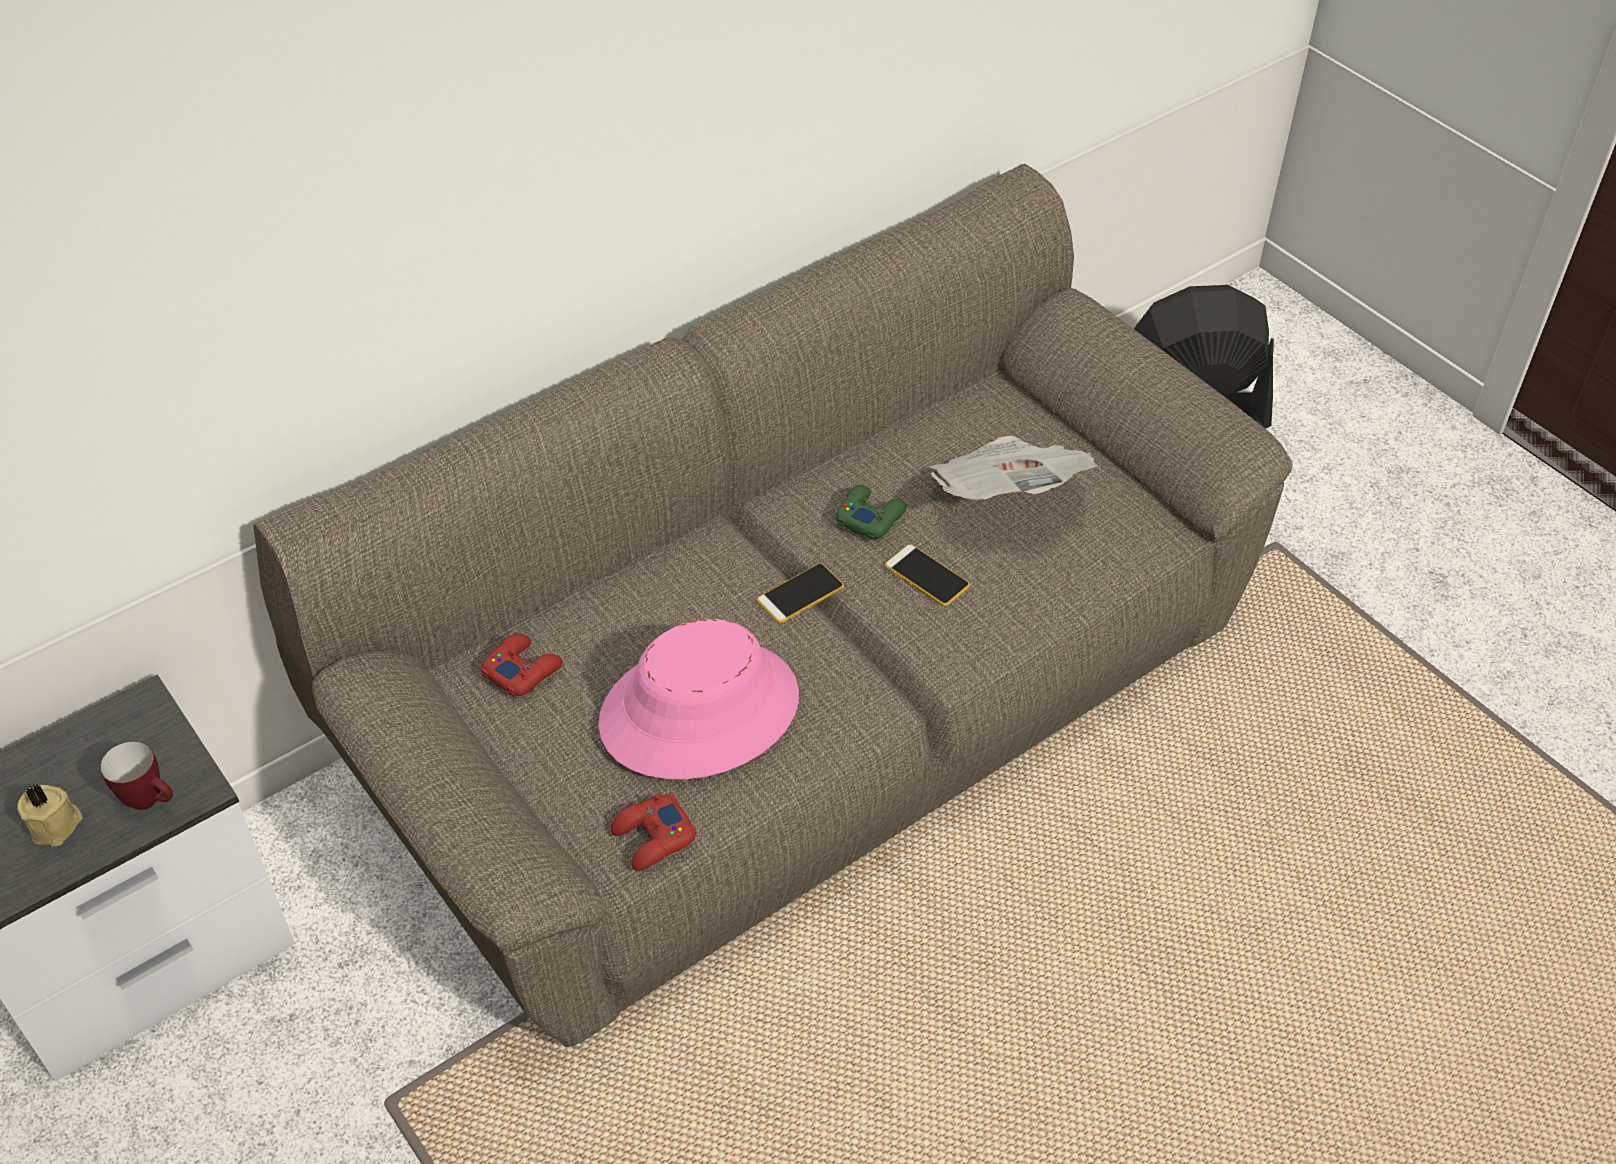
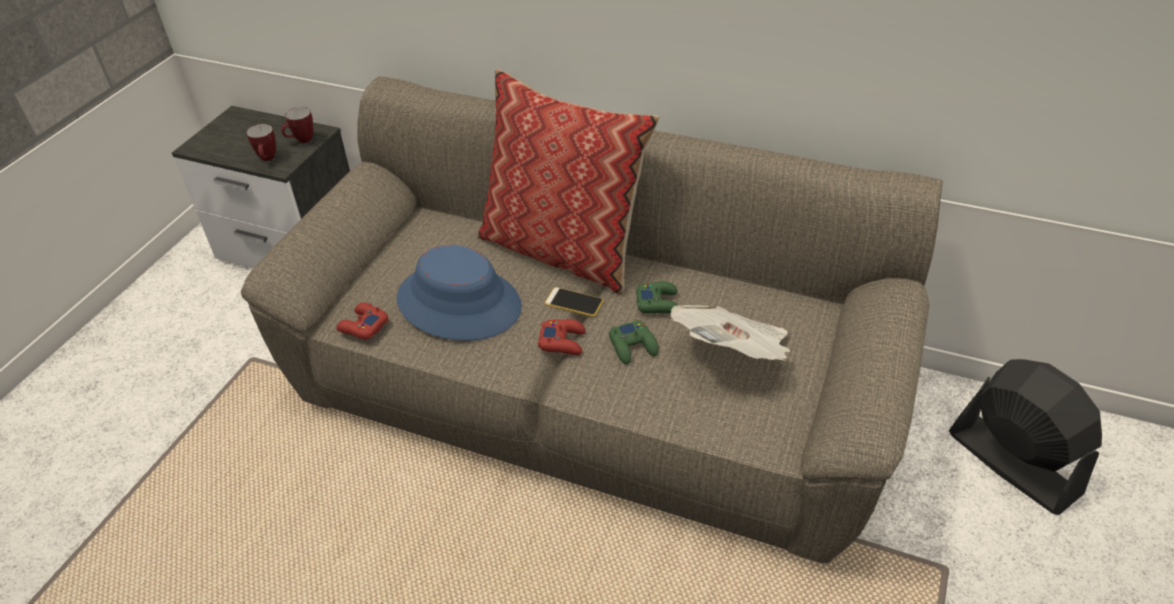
camera: 60 degrees right, 5 degrees down
beige candle [17,784,83,846] -> none
red game controller [481,633,563,697] -> red game controller moved to [538,319,586,355]
pink hat [598,619,799,779] -> blue hat [397,245,522,341]
phone [885,544,970,606] -> green game controller [609,320,659,364]
none -> mug [281,107,314,143]
none -> pillow [477,69,659,295]

